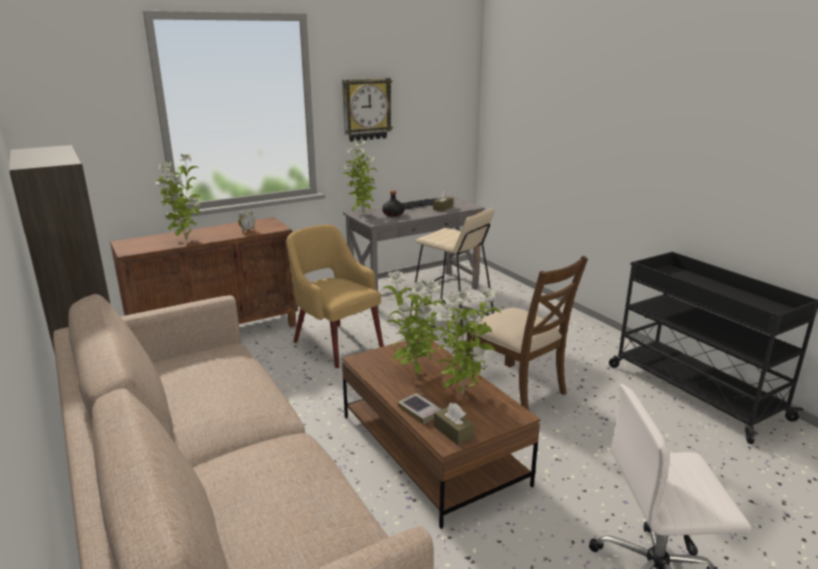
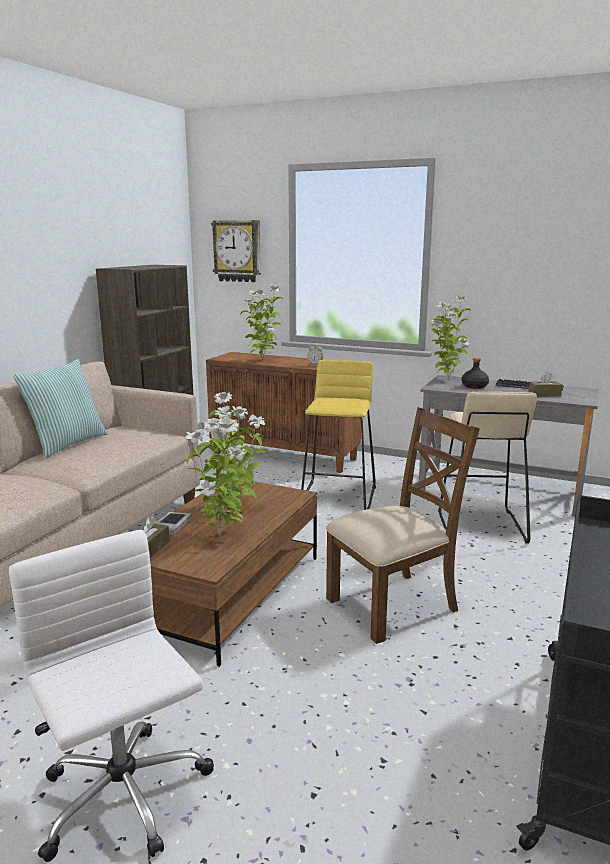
camera: 55 degrees right, 5 degrees down
yellow armchair [286,225,384,368] -> yellow stool [301,360,376,510]
wall clock [342,78,393,142] -> wall clock moved to [211,220,261,282]
brown chair [466,256,588,410] -> brown chair turned 135 degrees counterclockwise [326,407,480,644]
none -> pillow [13,359,108,458]

